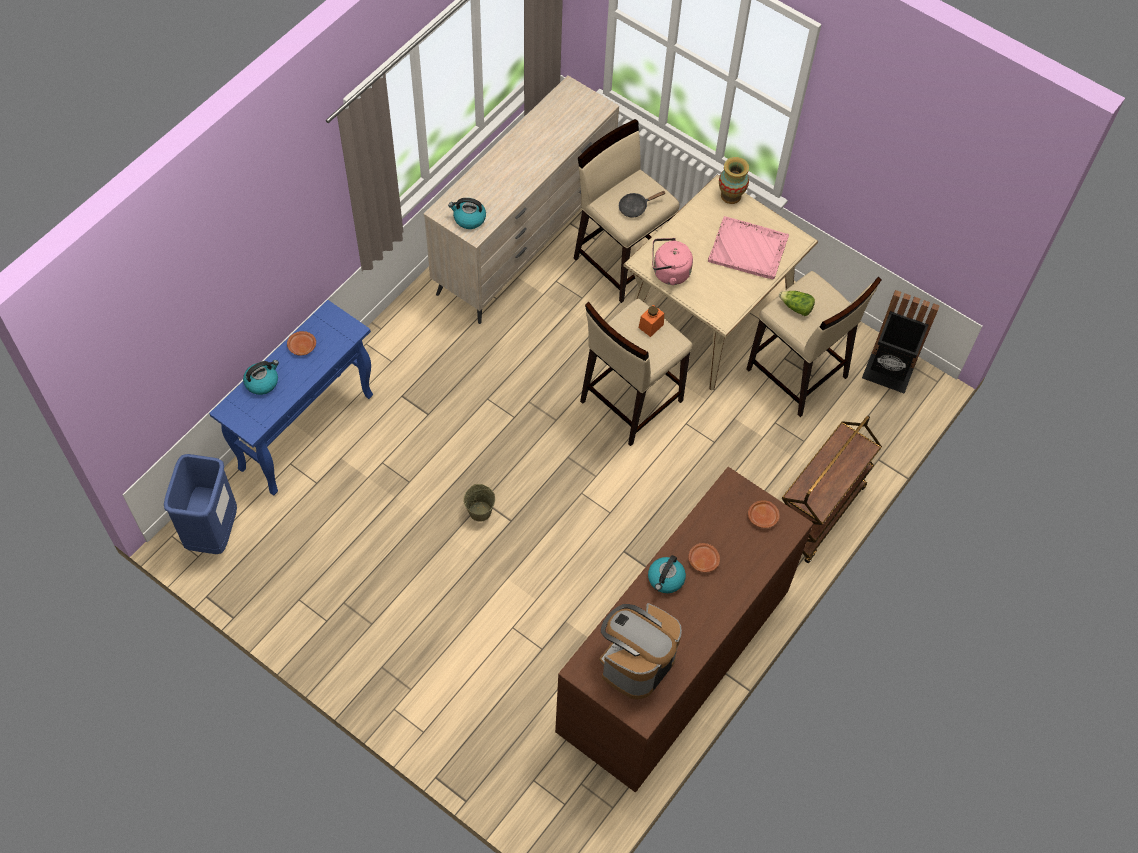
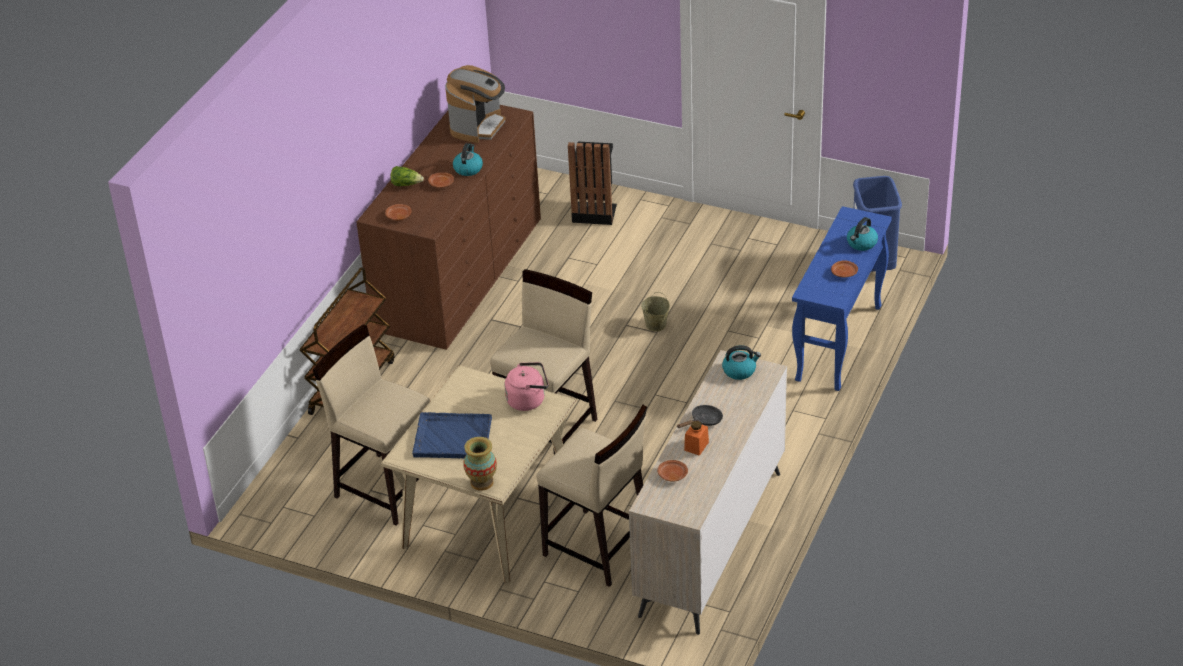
camera: 170 degrees right, 20 degrees down
black frying pan [619,191,666,218] -> black frying pan moved to [676,405,723,428]
orange jar [638,305,664,337] -> orange jar moved to [684,421,709,456]
pink tray [708,216,789,280] -> blue tray [412,412,492,458]
lettuce [779,291,815,316] -> lettuce moved to [390,166,424,186]
black trash can [862,290,940,394] -> black trash can moved to [568,142,617,225]
none -> brown plate [657,460,688,482]

